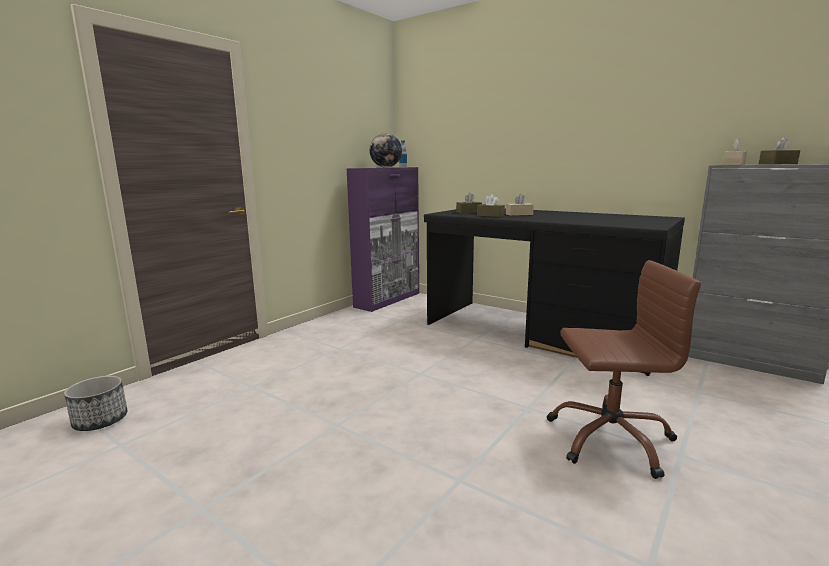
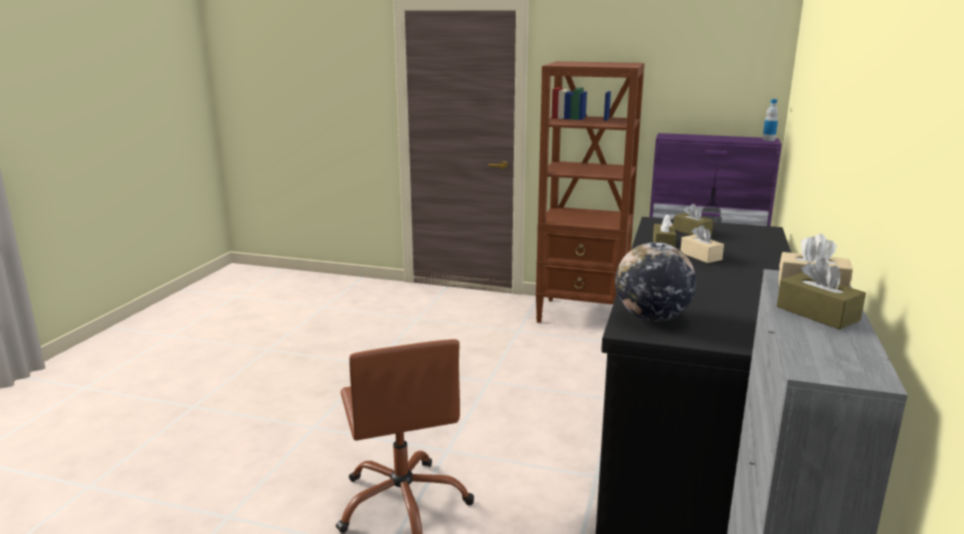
camera: 70 degrees right, 5 degrees up
planter [64,376,128,431] -> none
globe [369,133,402,168] -> globe moved to [615,242,696,322]
none -> brown bookcase [536,61,645,323]

